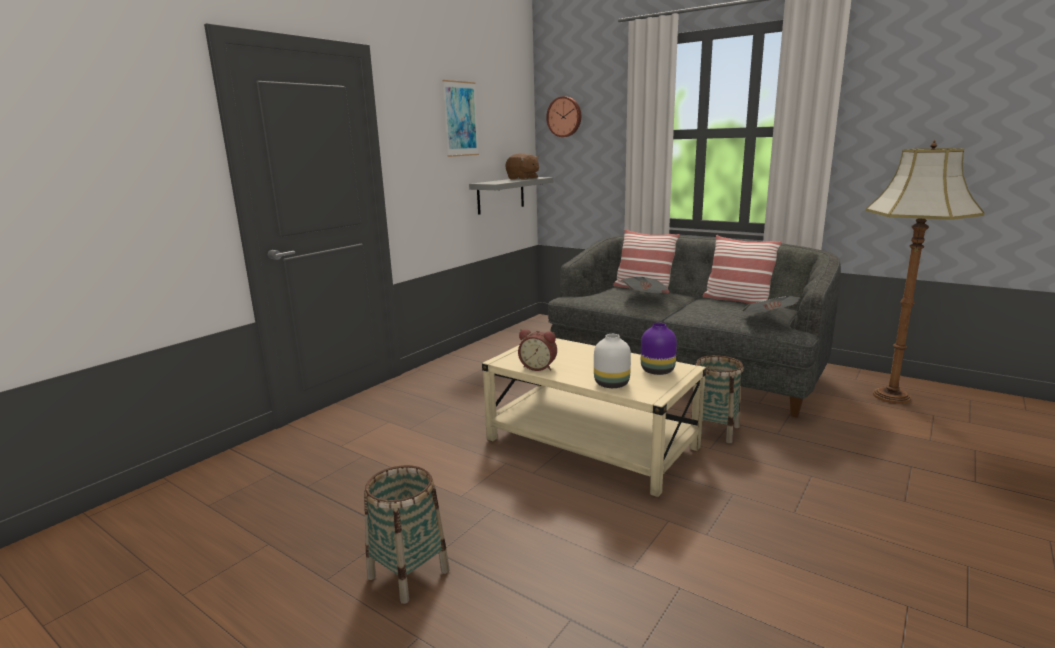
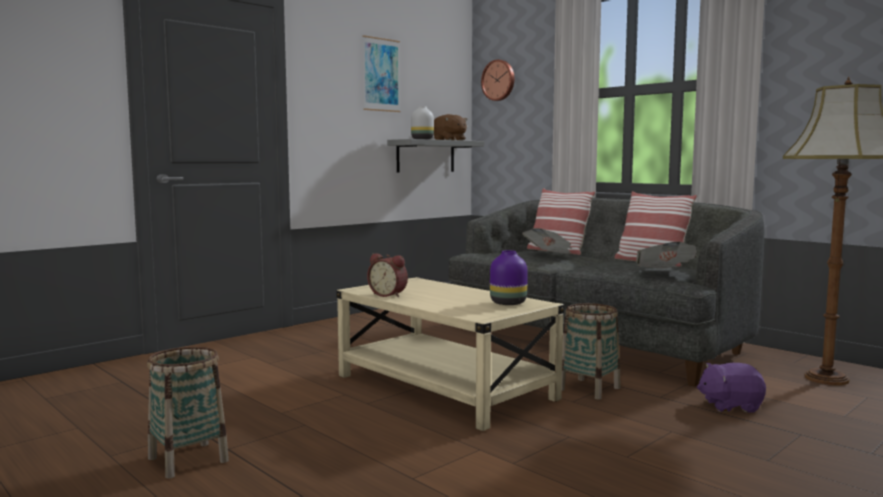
camera: 10 degrees right, 10 degrees down
white vase [594,334,631,388] -> white vase moved to [411,106,434,139]
none -> purple plush toy [697,363,766,413]

